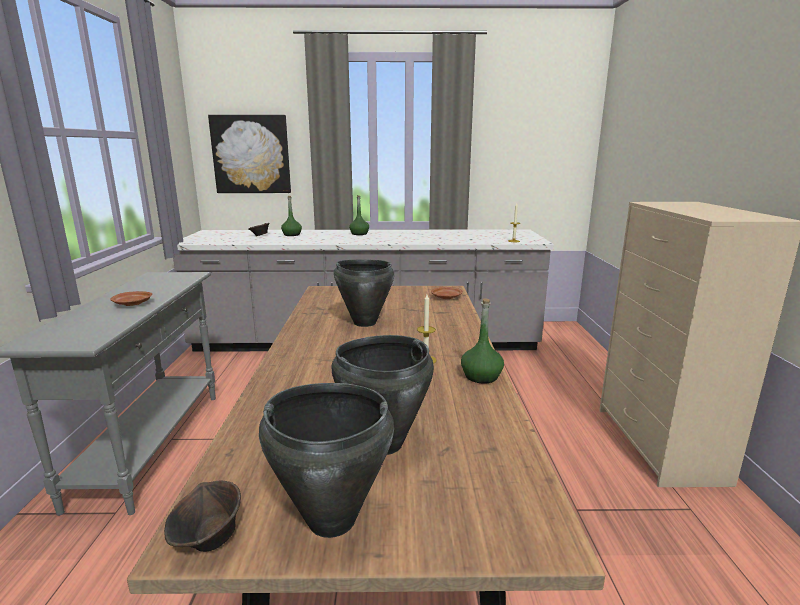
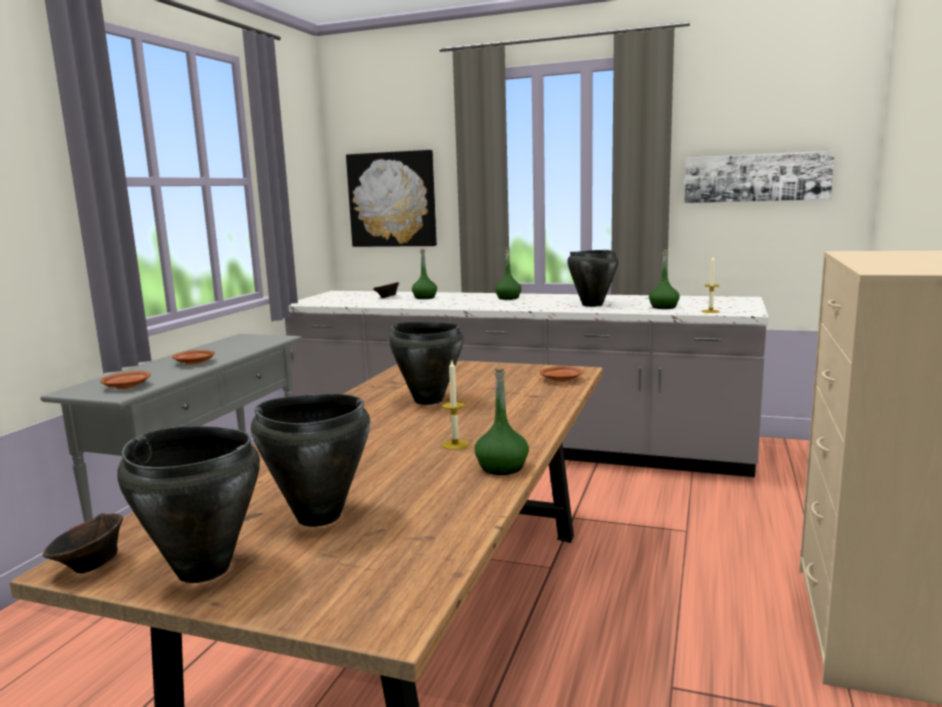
camera: 20 degrees right, 5 degrees down
none -> brown plate [101,371,151,389]
none -> black cooking pot [567,250,618,307]
none -> green bottle [649,250,680,309]
none -> picture [684,151,835,203]

